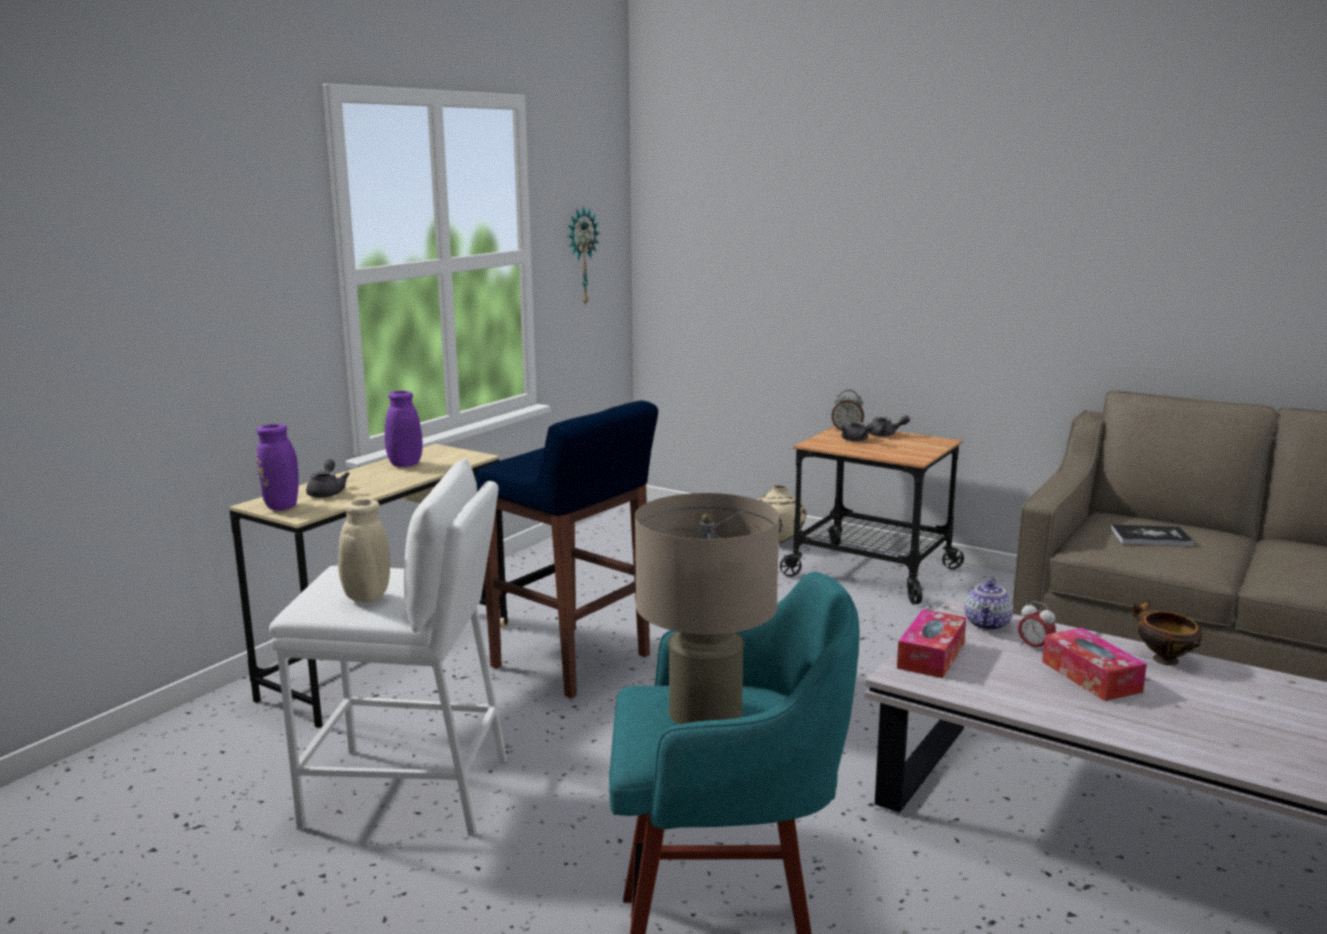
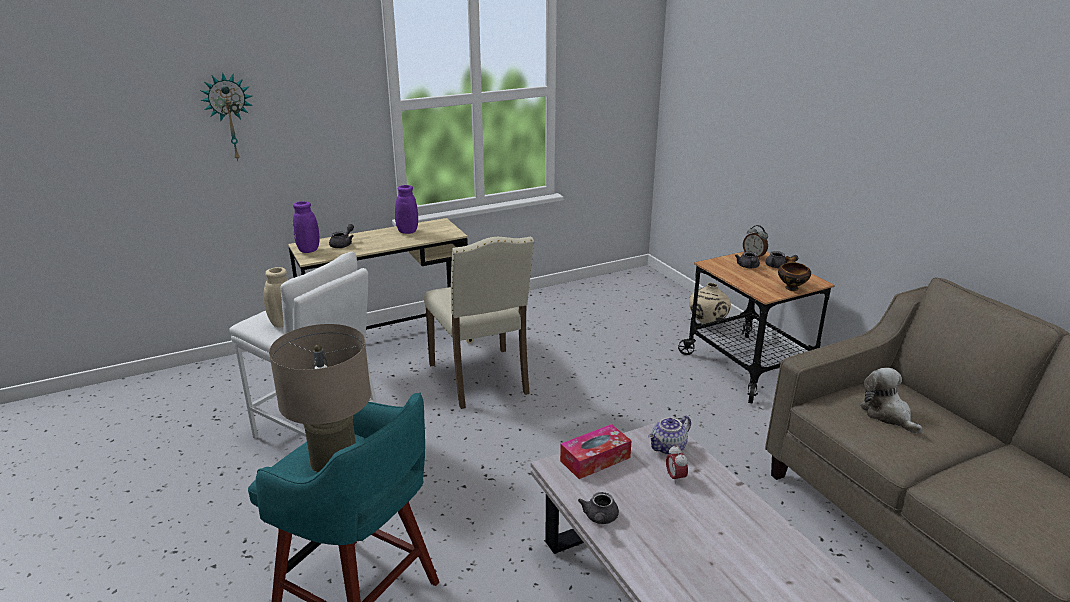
camera: 30 degrees right, 10 degrees up
blue stool [475,401,658,699] -> beige chair [424,236,534,409]
wall clock [567,206,600,306] -> wall clock moved to [200,72,253,161]
tissue box [1042,628,1147,701] -> none
book [1111,524,1194,546] -> plush toy [860,368,922,434]
bowl [1132,600,1202,666] -> bowl moved to [778,256,811,291]
none -> grey teapot [578,492,619,524]

